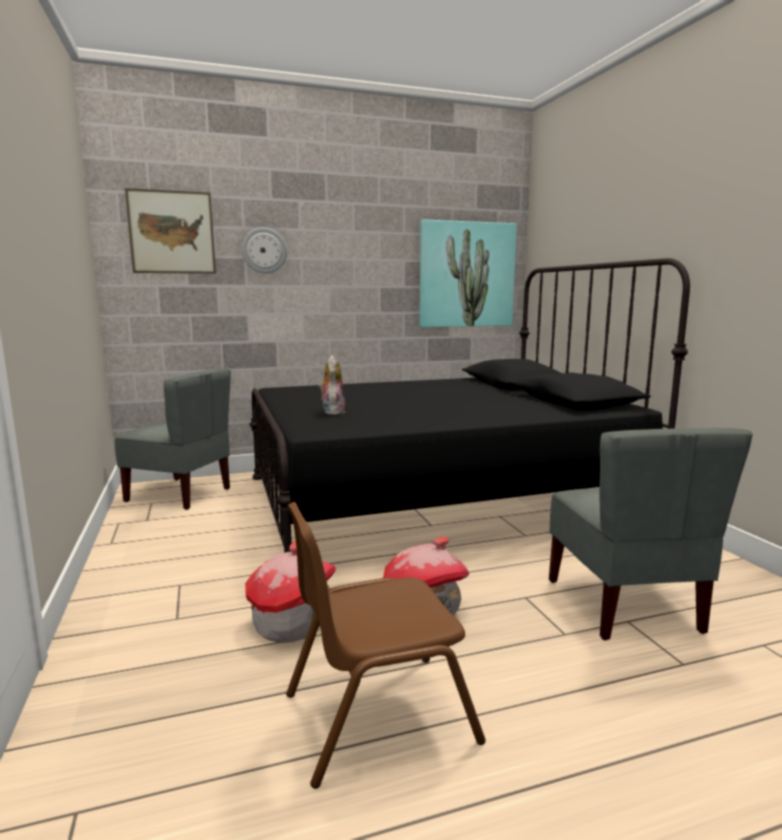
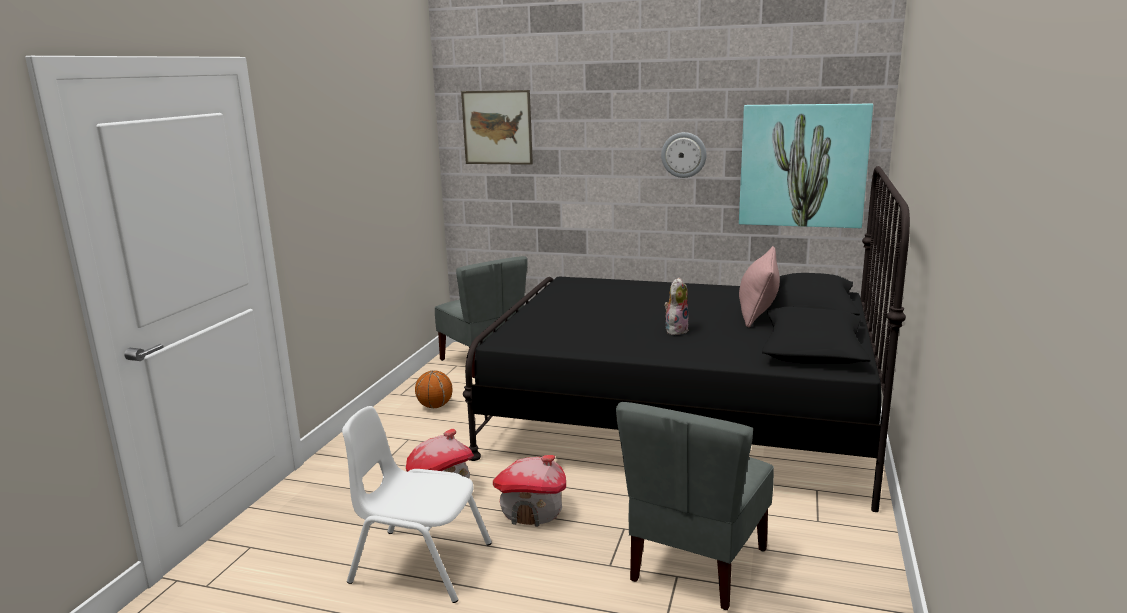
camera: 35 degrees right, 5 degrees up
wall clock [242,227,287,274] -> wall clock moved to [661,132,707,178]
brown chair [286,502,486,789] -> white chair [342,406,492,603]
plush toy [319,355,345,415] -> plush toy moved to [664,277,688,335]
none -> basketball [415,370,452,408]
none -> pink pillow [739,246,780,328]

